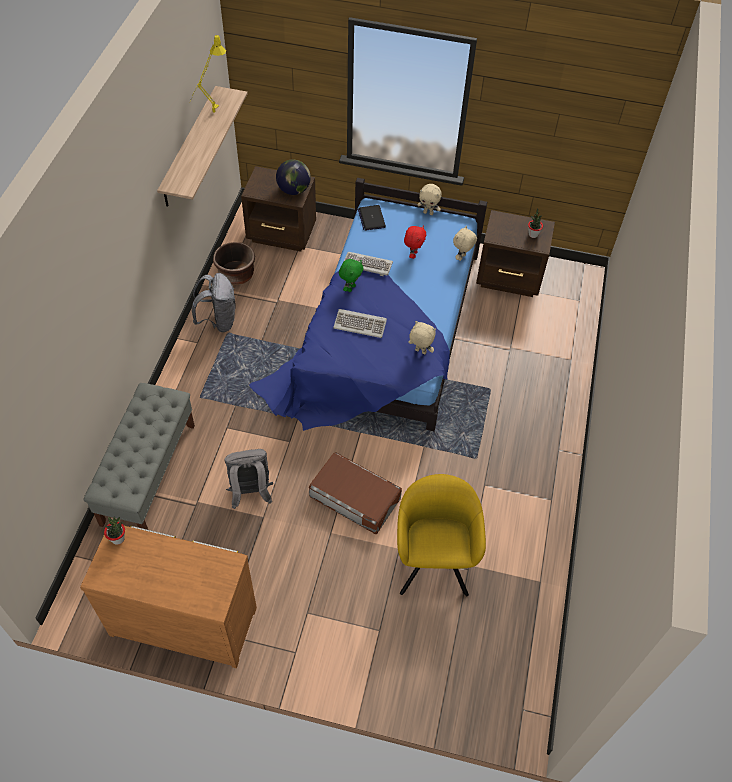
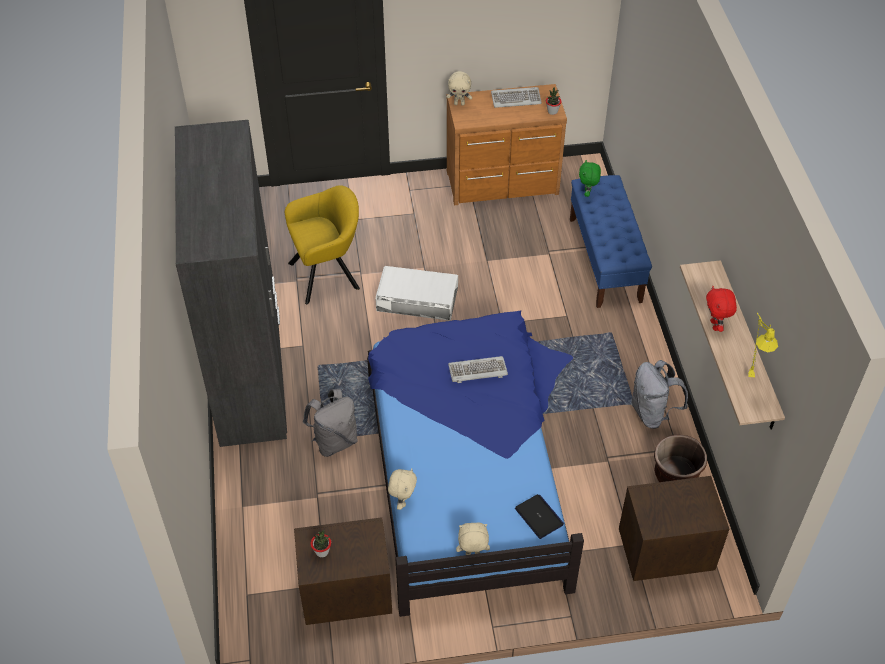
camera: 160 degrees right, 5 degrees down
grey bench [83,383,195,530] -> blue bench [570,175,652,308]
grey backpack [224,449,273,509] -> grey backpack moved to [303,389,358,457]
globe [276,160,311,195] -> none
brown storage box [309,453,402,534] -> white storage box [376,266,458,321]
green plush toy [339,259,364,292] -> green plush toy moved to [579,160,601,197]
keyboard [343,252,393,276] -> keyboard moved to [491,87,542,108]
yellow armchair [397,474,486,596] -> yellow armchair turned 90 degrees counterclockwise [285,185,360,304]
red plush toy [404,225,426,259] -> red plush toy moved to [706,286,737,332]
beige plush toy [408,321,436,354] -> beige plush toy moved to [447,71,472,106]
none -> grey wardrobe [175,120,287,447]

